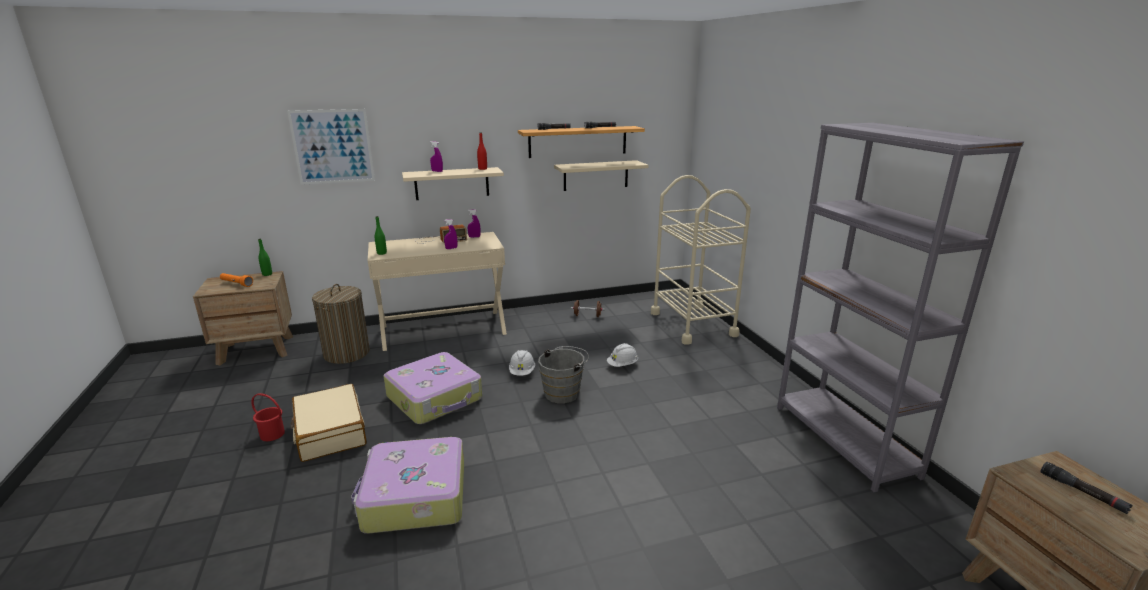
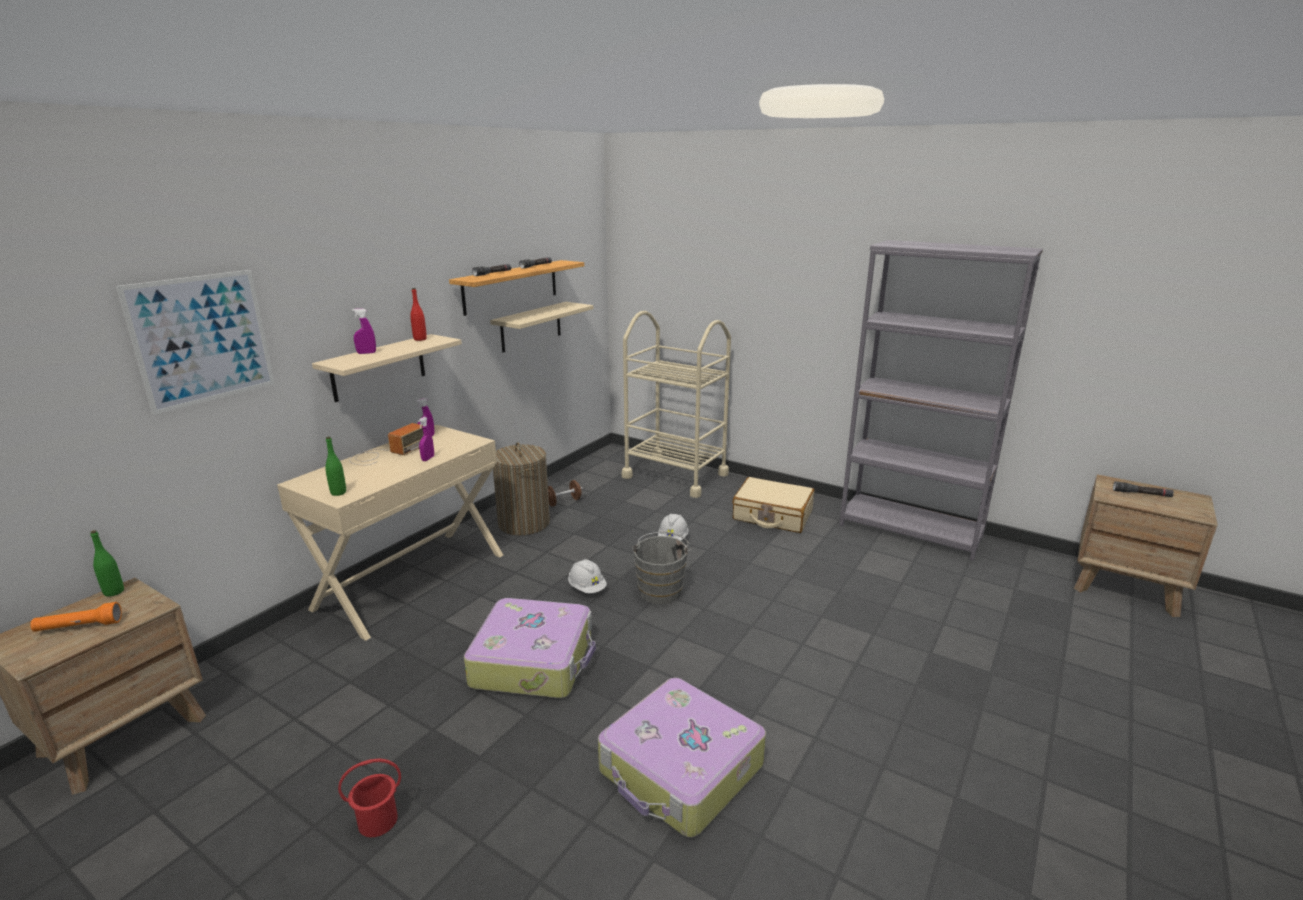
camera: 40 degrees left, 0 degrees up
beige suitcase [290,384,367,462] -> beige suitcase moved to [733,477,814,533]
laundry basket [312,284,370,364] -> laundry basket moved to [493,442,550,535]

